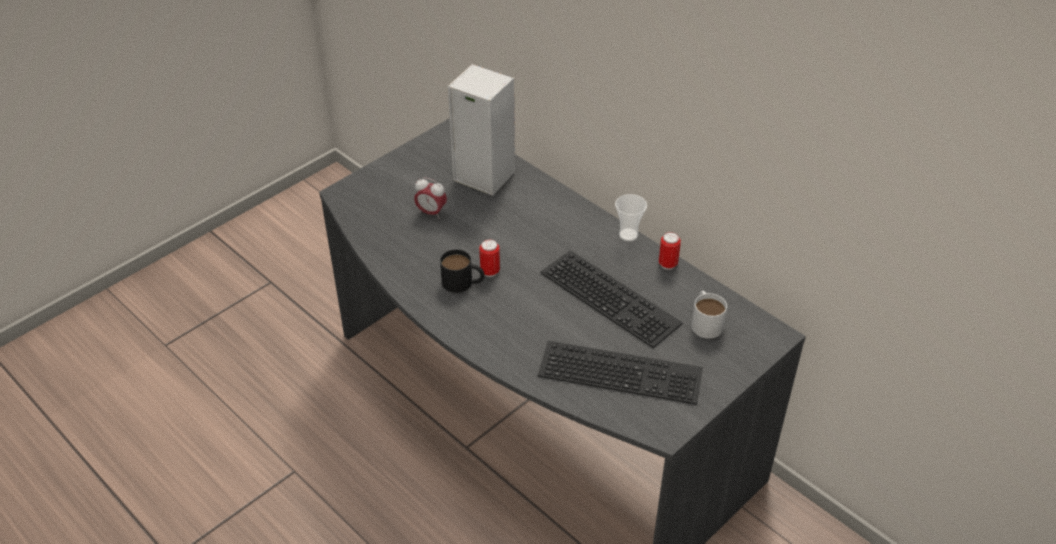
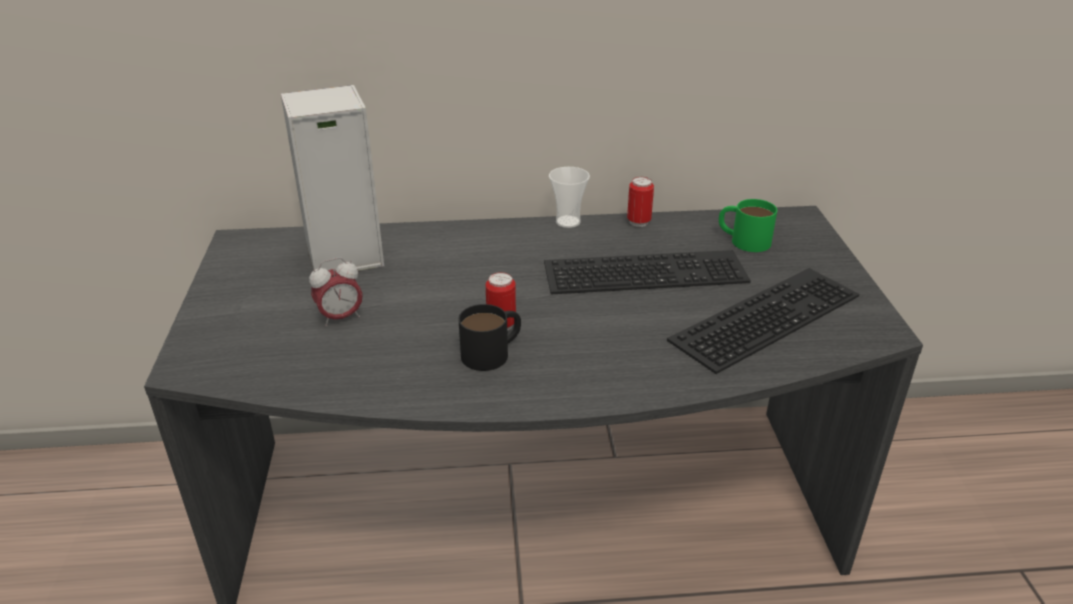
camera: 50 degrees left, 10 degrees down
white mug [691,291,727,339] -> green mug [719,199,777,252]

